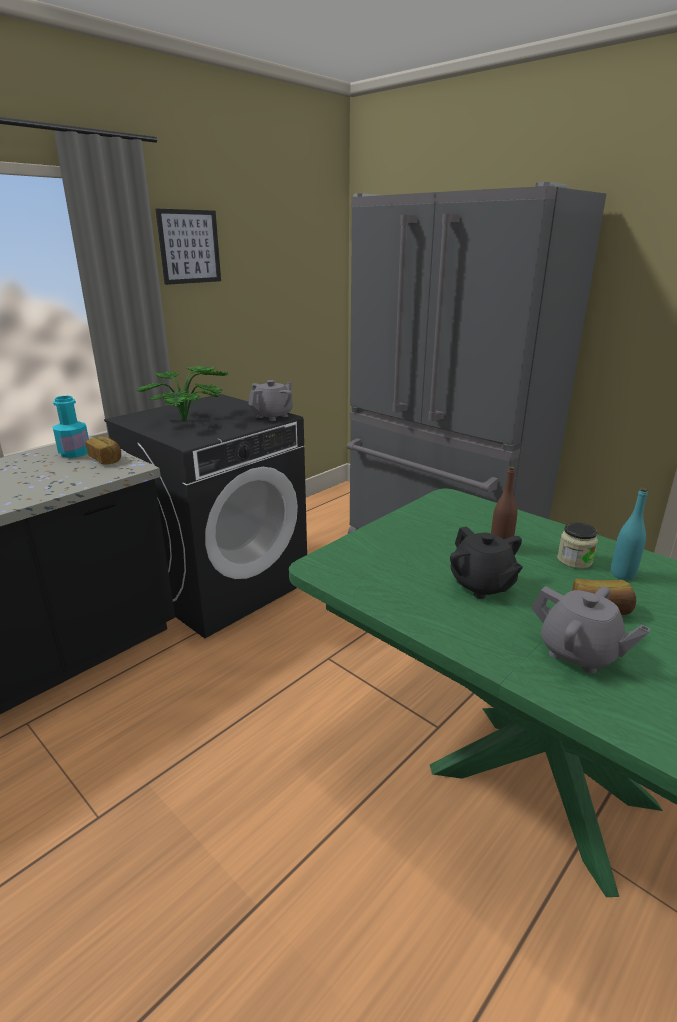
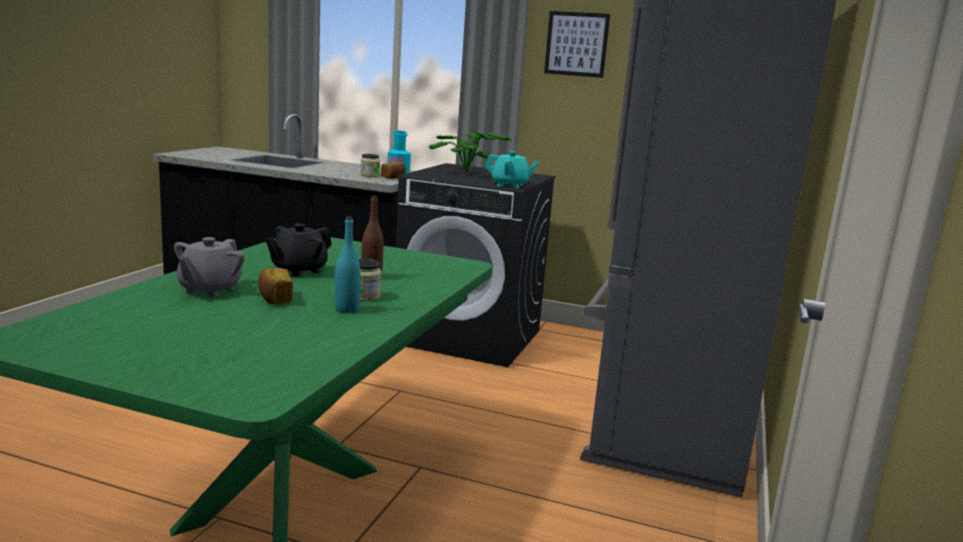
camera: 65 degrees right, 10 degrees down
grey teapot [248,380,293,421] -> turquoise teapot [485,151,539,188]
none -> jar [360,154,380,177]

